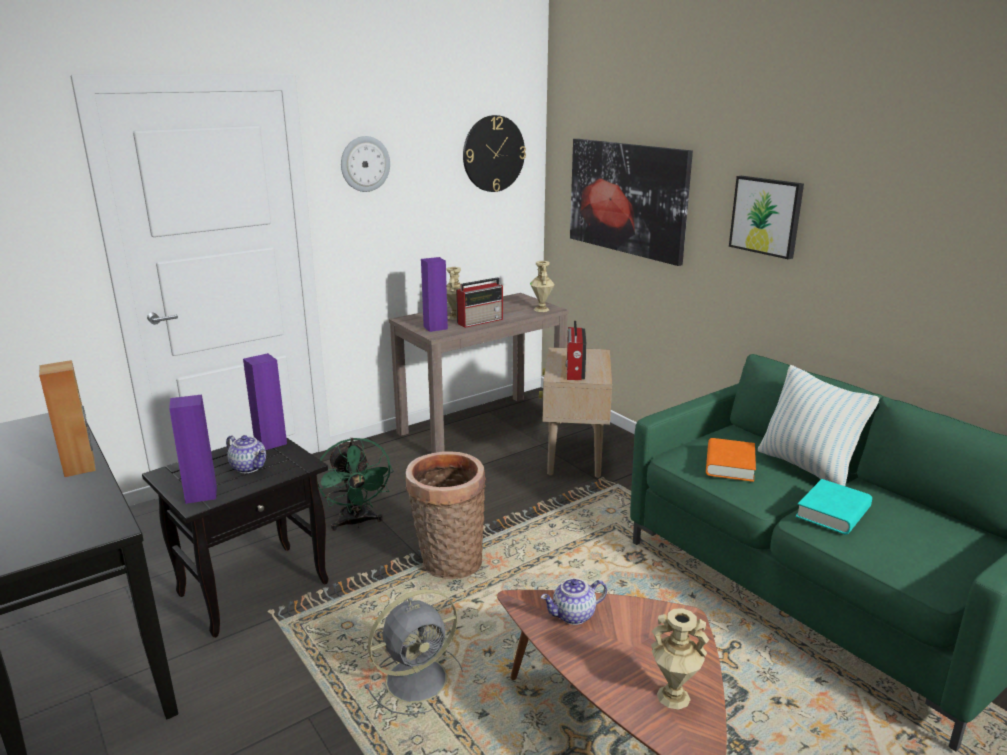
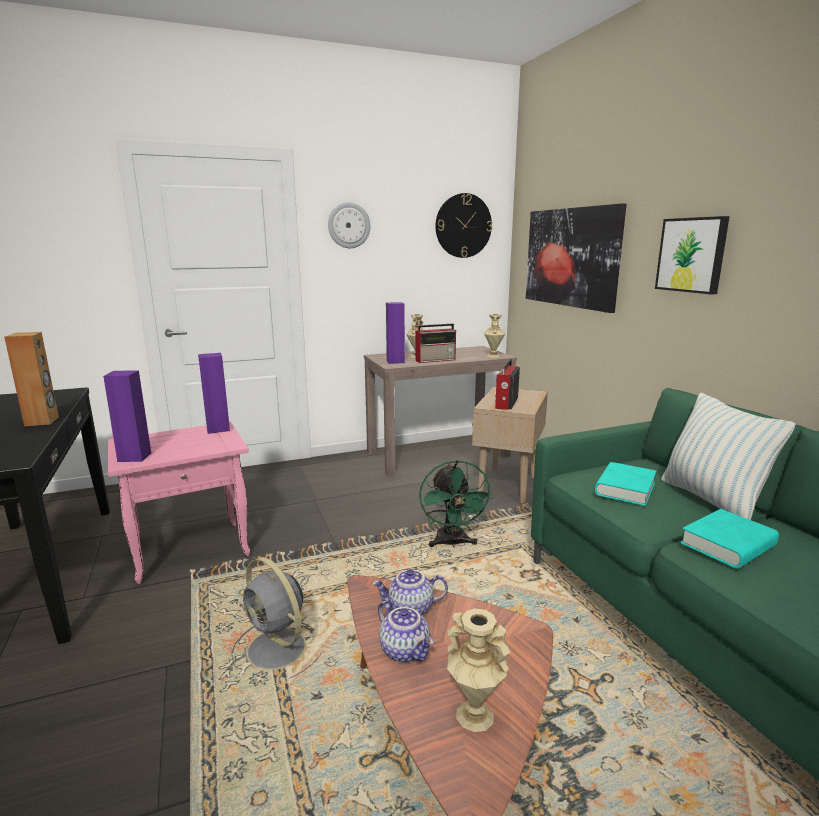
camera: 15 degrees right, 5 degrees down
black side table [142,437,329,638] -> pink side table [108,422,250,584]
teapot [226,435,266,473] -> teapot moved to [378,601,434,663]
green fan [317,438,393,531] -> green fan moved to [419,460,493,548]
grey fan [364,589,463,715] -> grey fan turned 60 degrees clockwise [231,557,322,679]
basket [405,452,486,579] -> none
orange book [706,438,756,482] -> turquoise book [595,462,657,506]

